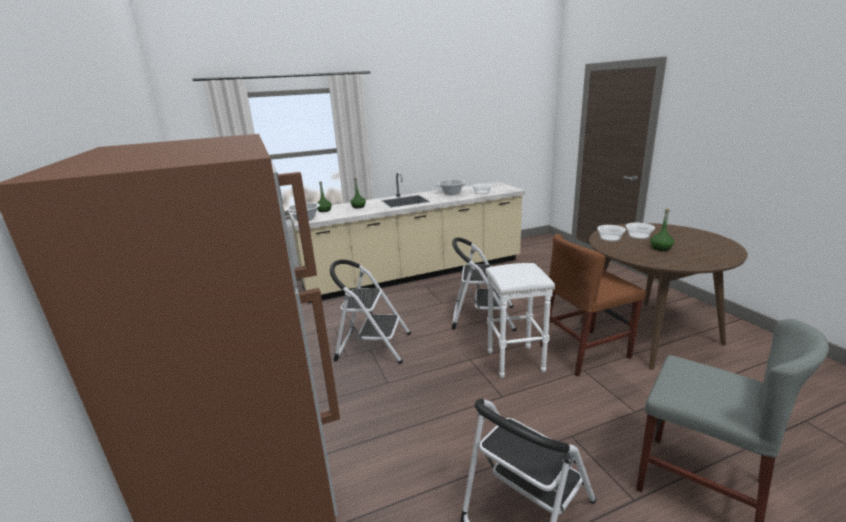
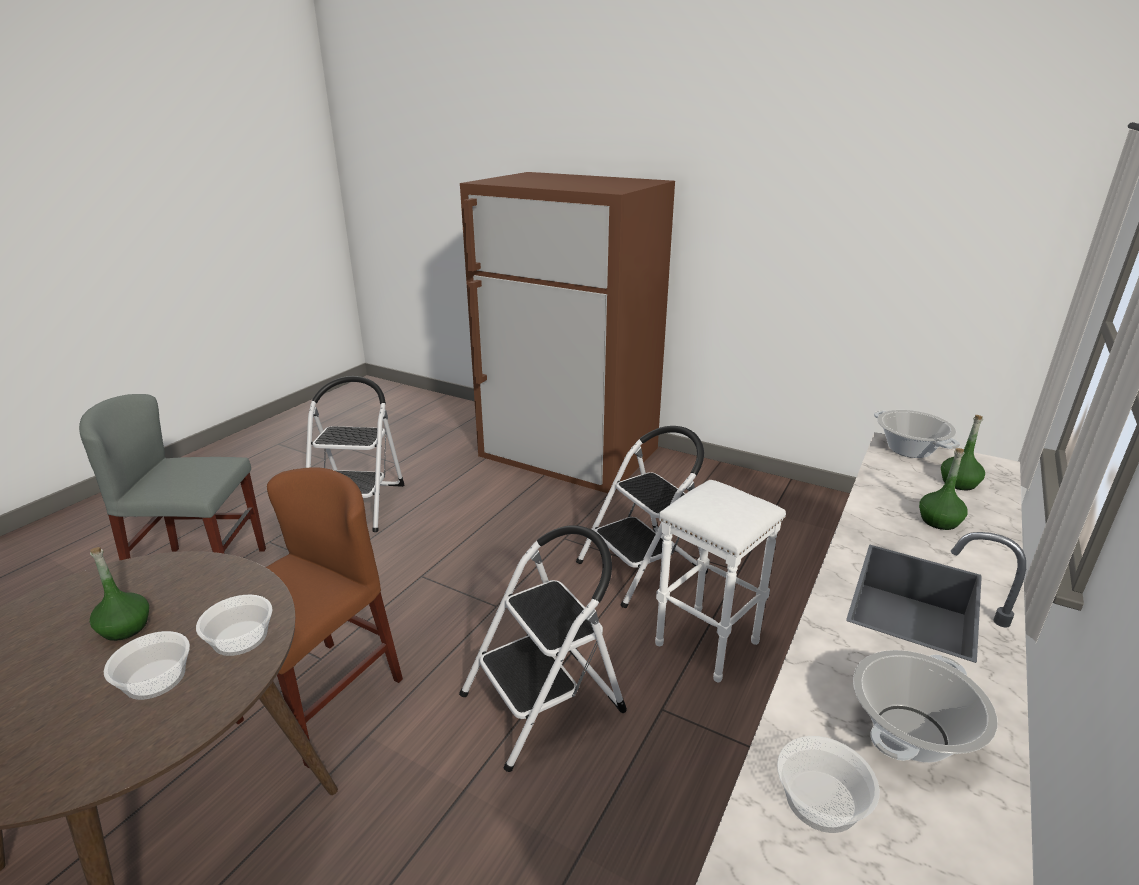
camera: 140 degrees right, 5 degrees up
white stool [485,263,555,378] -> white stool moved to [655,480,786,682]

